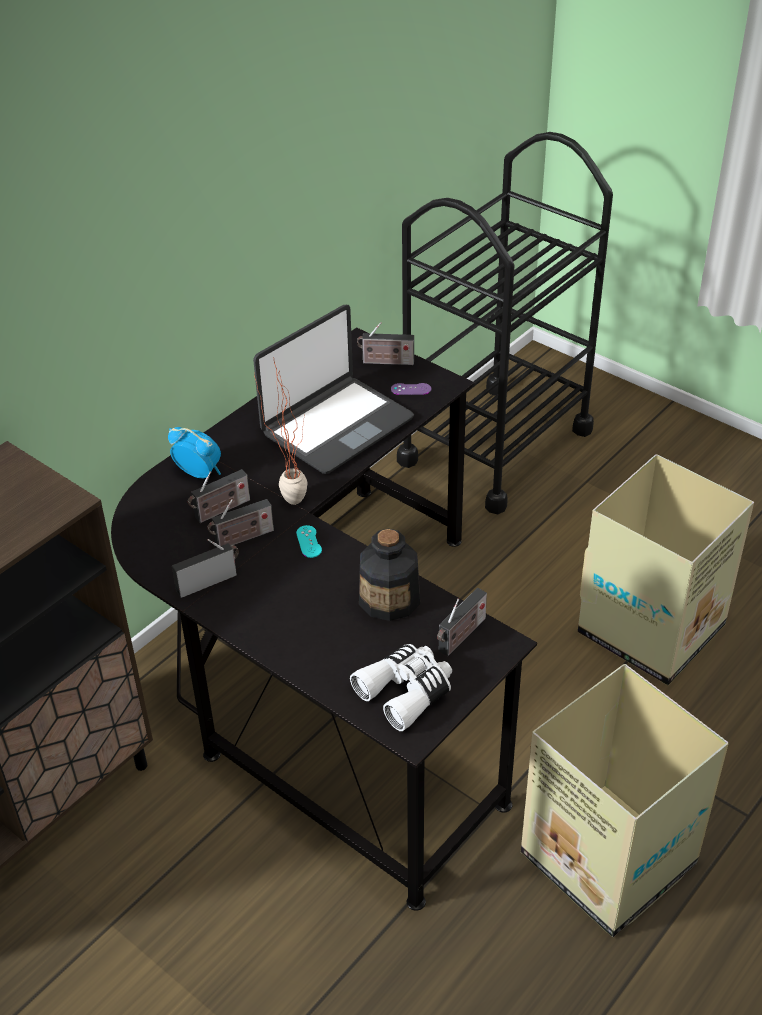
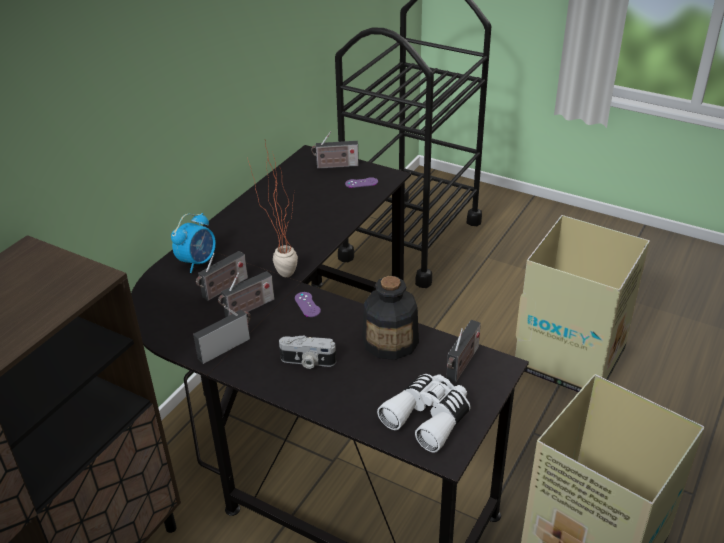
camera: 10 degrees left, 5 degrees down
alarm clock [168,427,221,479] -> alarm clock turned 105 degrees clockwise [171,213,216,273]
laptop [253,305,414,474] -> none
turquoise game controller [296,525,322,558] -> purple game controller [295,292,321,317]
none -> camera [279,335,336,369]

